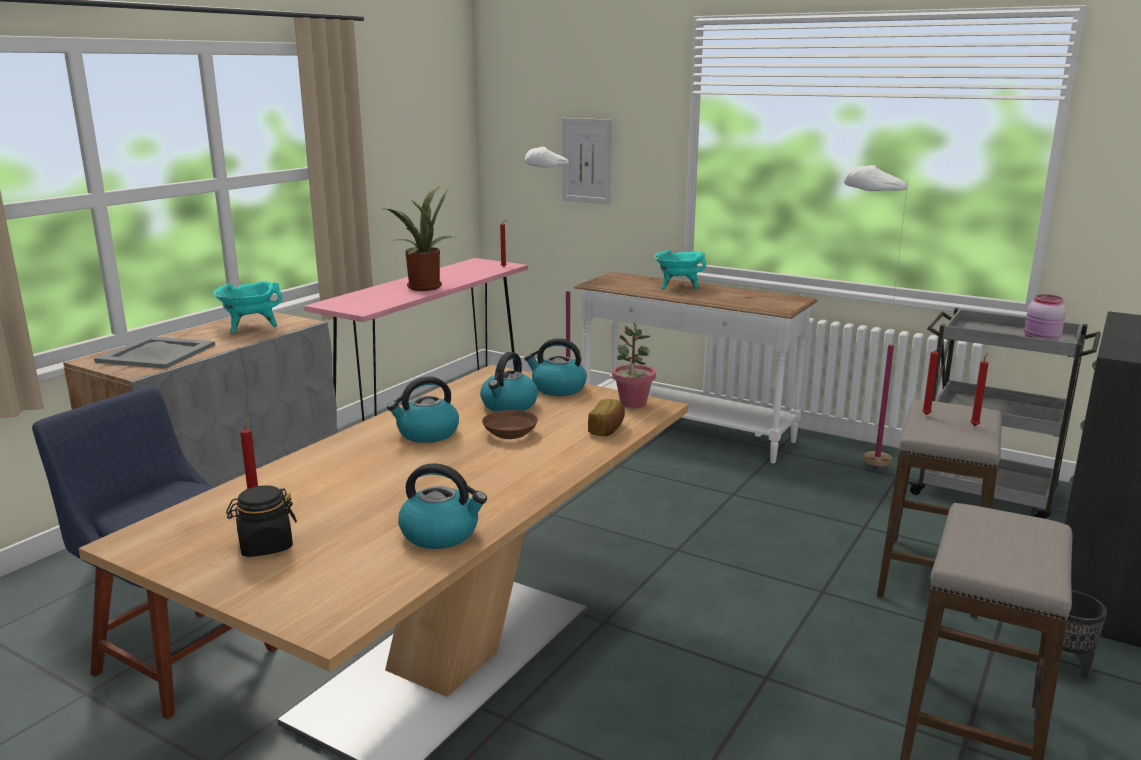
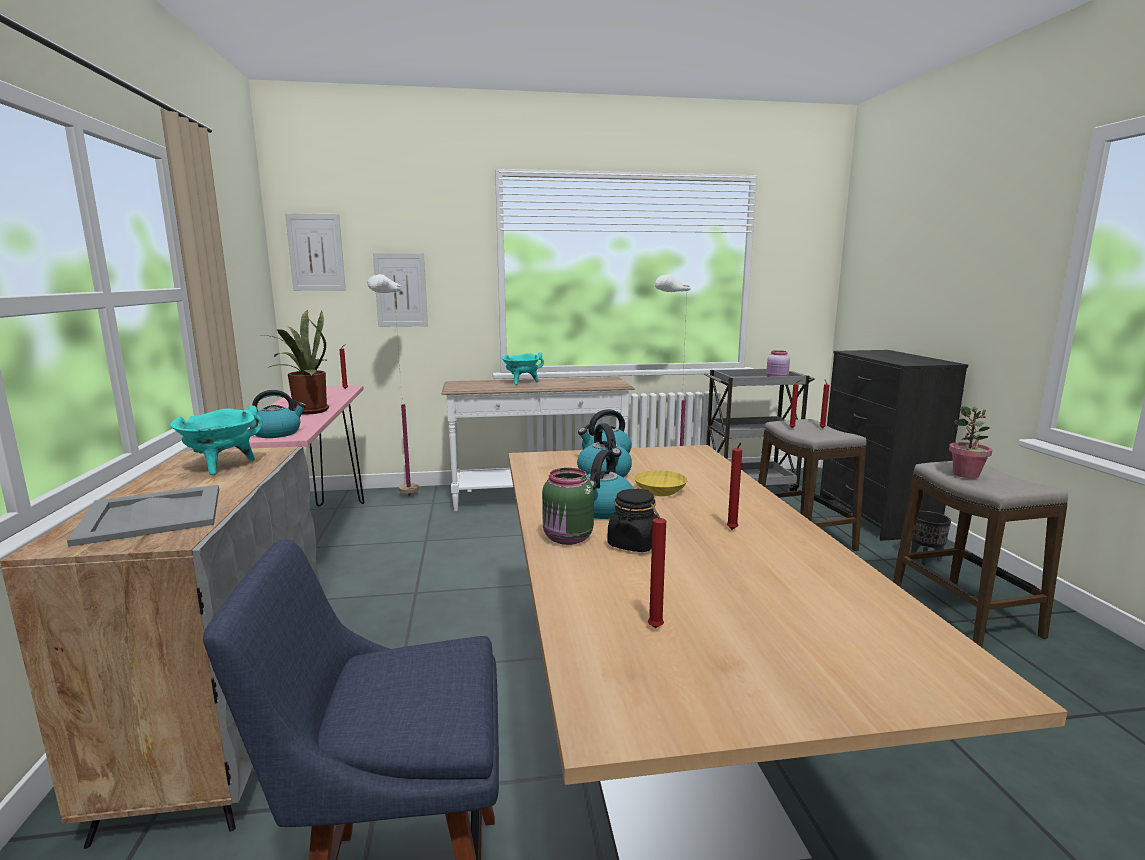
camera: 40 degrees left, 5 degrees down
black jar [226,485,297,557] -> black jar moved to [607,489,658,552]
kettle [398,463,487,549] -> kettle moved to [249,390,306,438]
brown bowl [482,410,538,439] -> yellow bowl [634,470,688,496]
bread [588,399,625,436] -> none
potted plant [612,323,656,408] -> potted plant moved to [949,406,992,478]
none -> picture [285,213,346,291]
none -> green jar [542,468,594,545]
none -> red candle [727,443,742,530]

